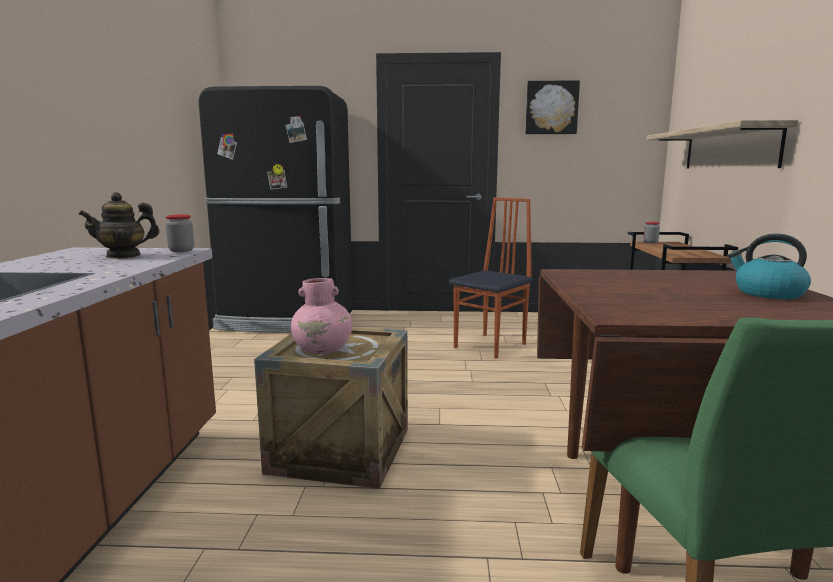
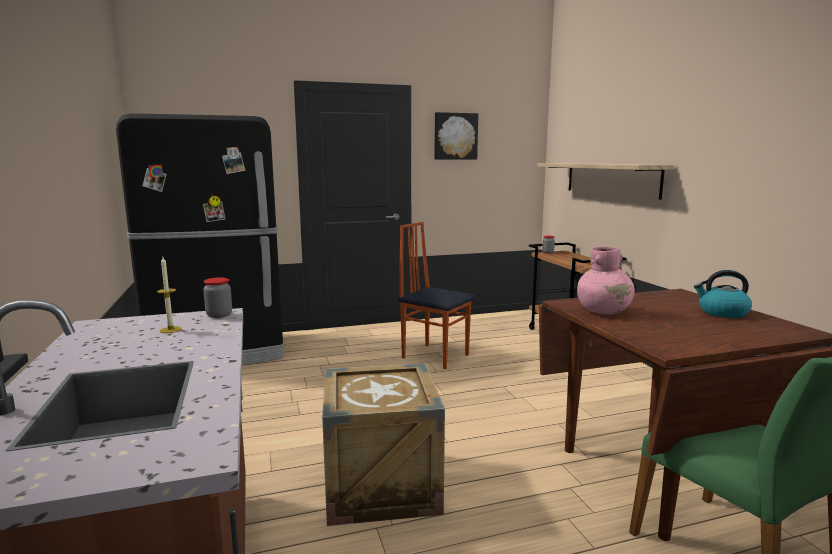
camera: 20 degrees left, 0 degrees up
teapot [78,192,160,259] -> candle [157,257,182,333]
pink vase [291,278,352,354] -> pink vase moved to [577,247,635,314]
chair [449,198,533,359] -> chair turned 75 degrees counterclockwise [398,222,476,369]

